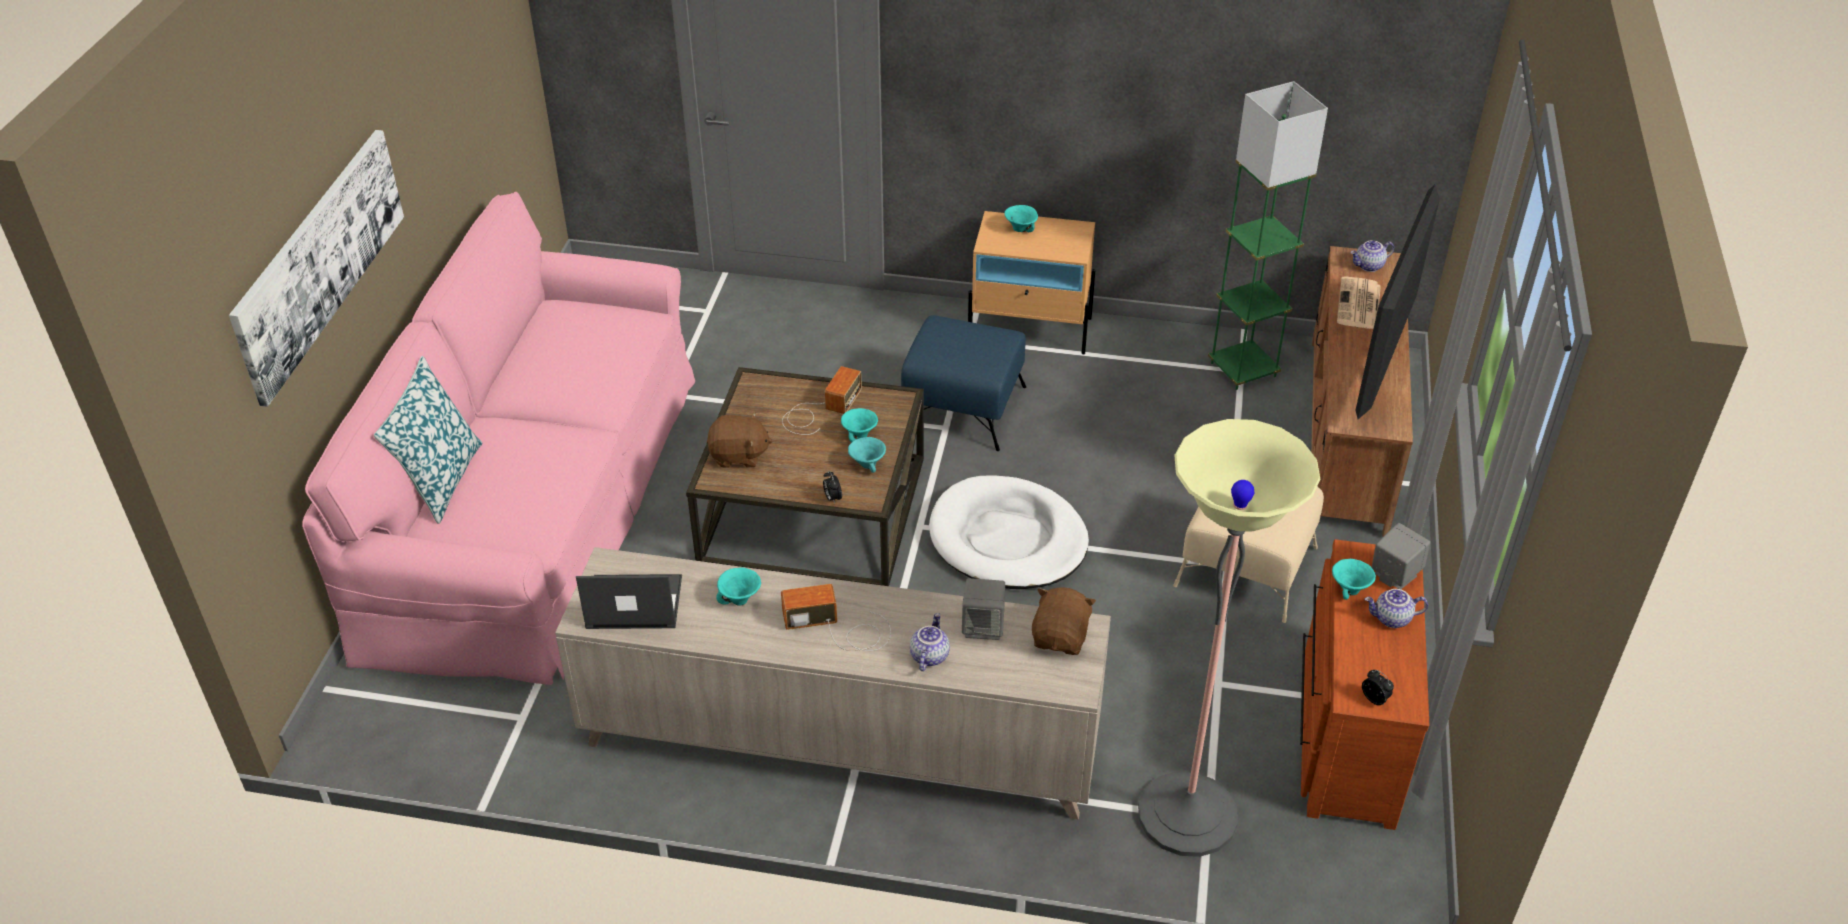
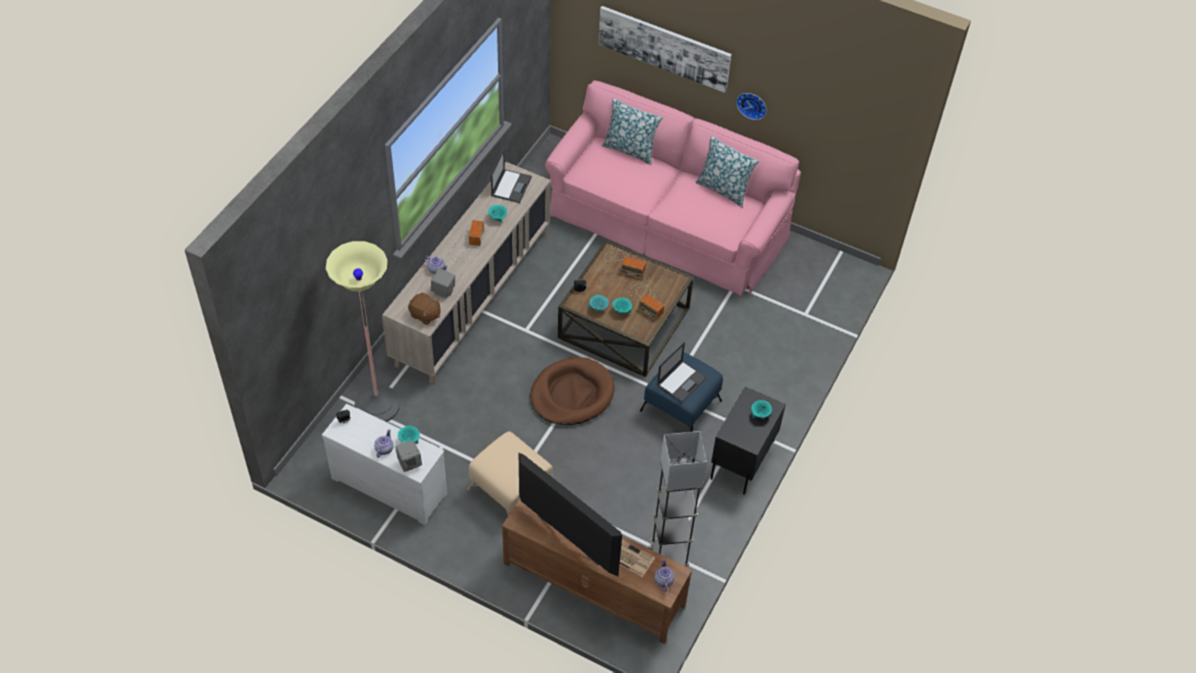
camera: 105 degrees right, 10 degrees up
brown plush toy [707,412,772,468] -> radio [604,249,646,278]
white dog bed [929,475,1089,589] -> brown dog bed [530,357,615,425]
beige nightstand [968,211,1095,354] -> black nightstand [710,387,786,495]
green floor lamp [1208,81,1328,390] -> grey floor lamp [650,431,707,567]
brown dresser [1300,539,1429,830] -> white dresser [322,404,447,525]
none -> laptop [657,342,707,403]
none -> pillow [695,136,759,207]
none -> wall clock [736,93,767,120]

